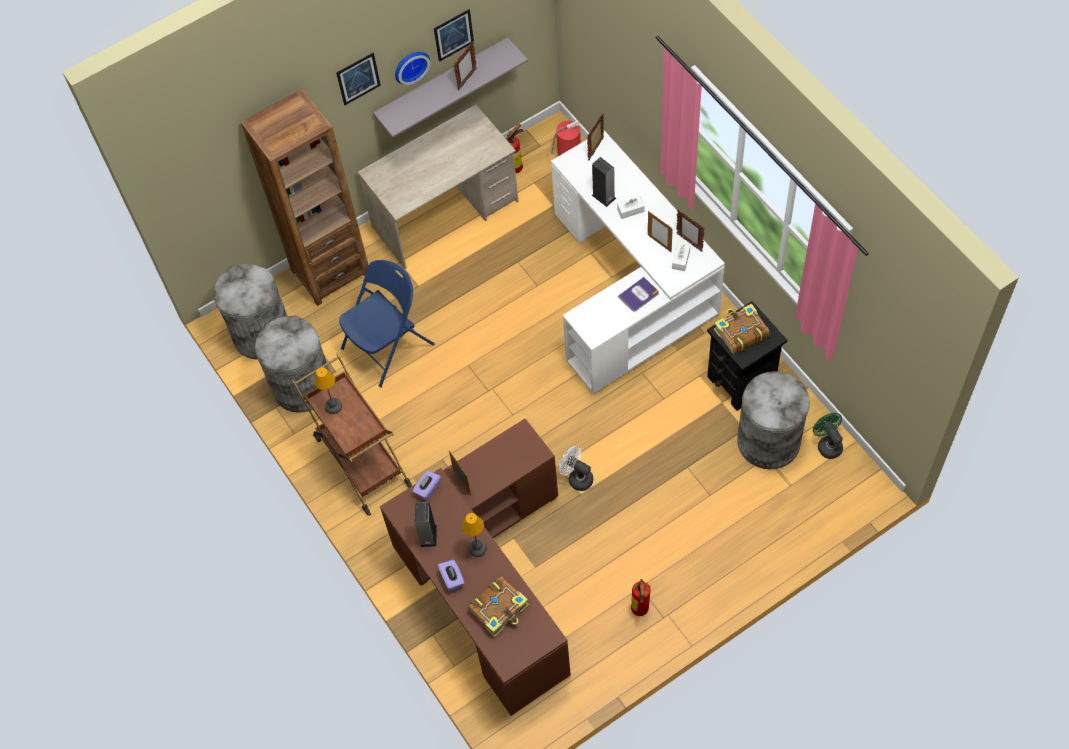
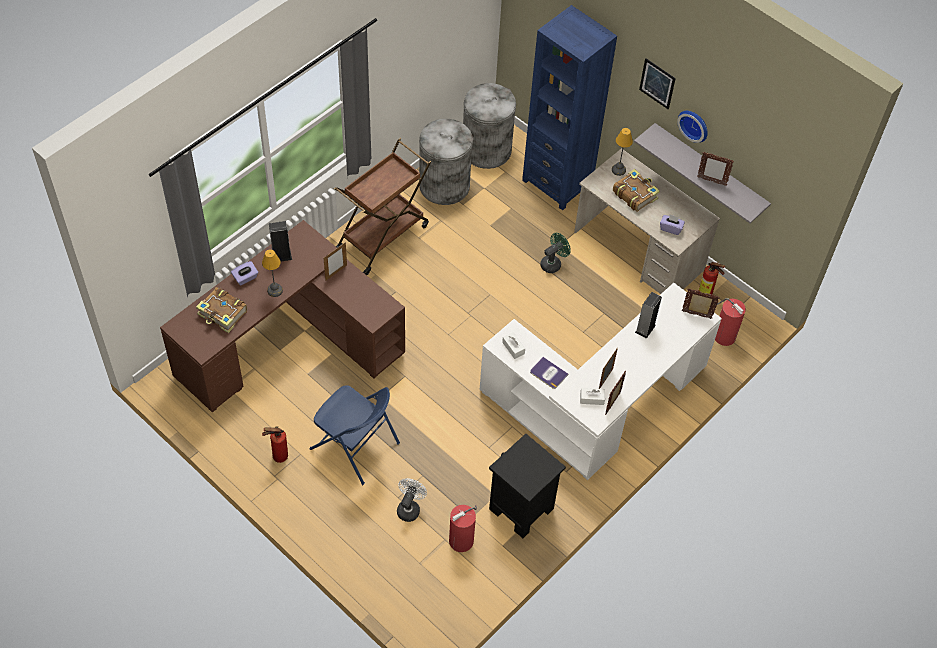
camera: 70 degrees right, 5 degrees down
brown bookcase [241,89,369,306] -> blue bookcase [522,5,617,210]
table lamp [314,367,342,414] -> table lamp moved to [612,128,633,176]
blue chair [339,260,435,388] -> blue chair moved to [309,385,400,486]
purple tissue box [412,470,441,501] -> purple tissue box moved to [660,215,685,235]
picture [434,9,474,62] -> none
white fan [559,446,593,491] -> white fan moved to [397,478,427,522]
white tissue box [617,196,645,219] -> white tissue box moved to [502,332,525,359]
book [714,304,769,354] -> book moved to [613,169,660,212]
grey trash can [737,371,810,469] -> fire extinguisher [449,505,477,552]
green fan [813,413,843,459] -> green fan moved to [540,233,571,273]

